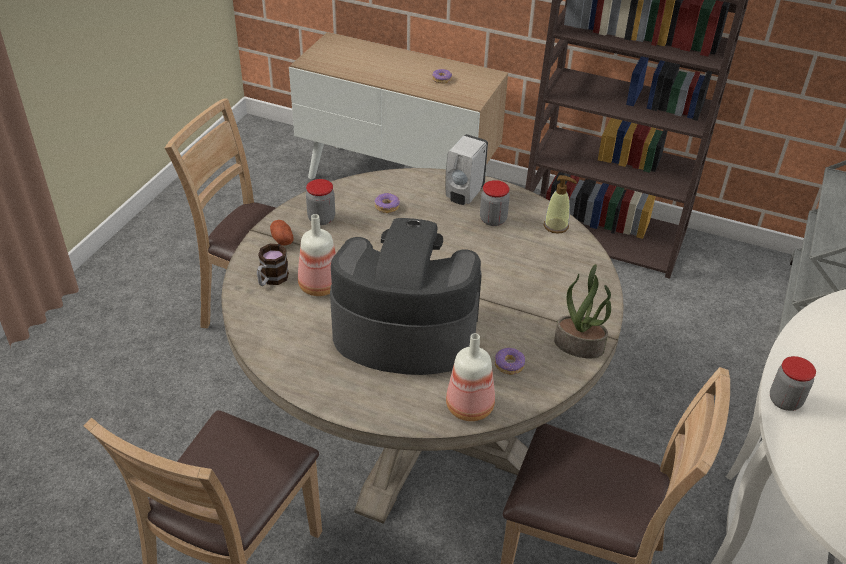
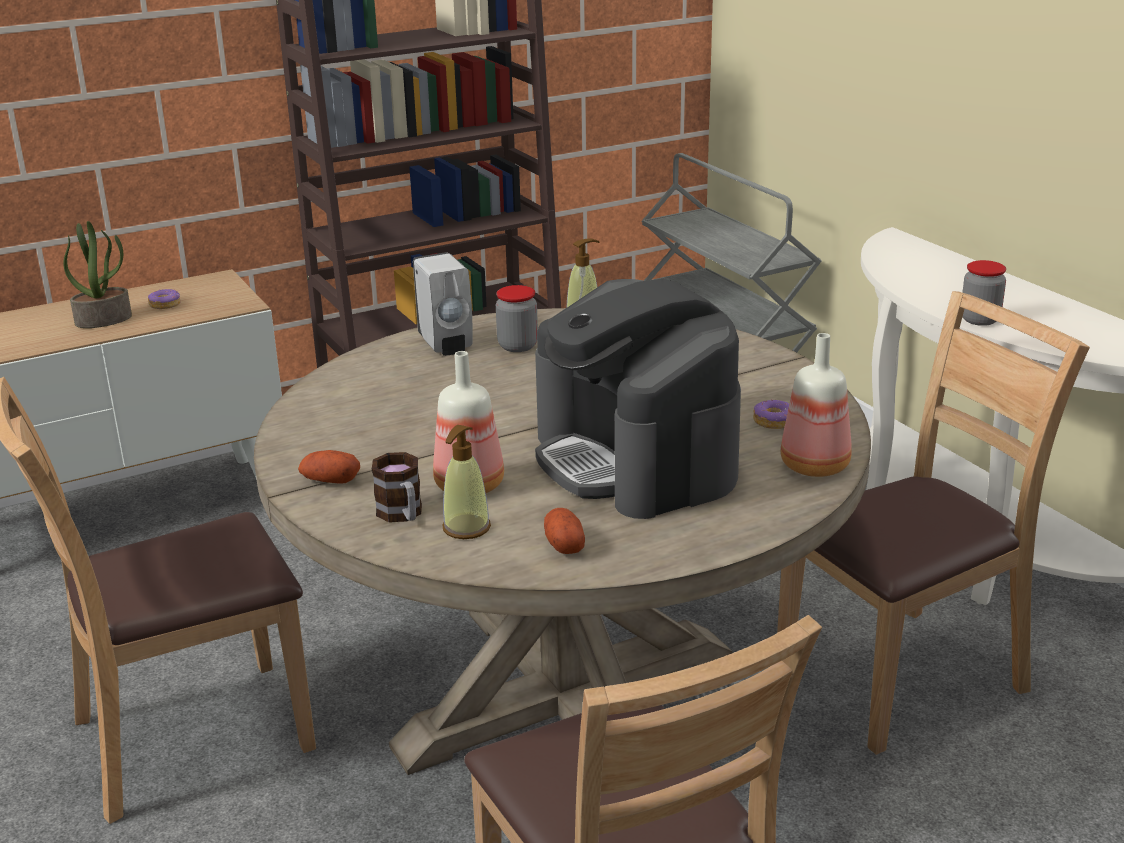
camera: 50 degrees left, 15 degrees down
jar [306,179,335,225] -> none
coffee machine [330,218,482,375] -> coffee machine turned 75 degrees counterclockwise [535,279,741,519]
donut [375,193,400,213] -> none
potted plant [554,264,611,358] -> potted plant moved to [64,221,132,328]
none -> soap dispenser [442,425,491,539]
none -> potato [544,508,585,554]

